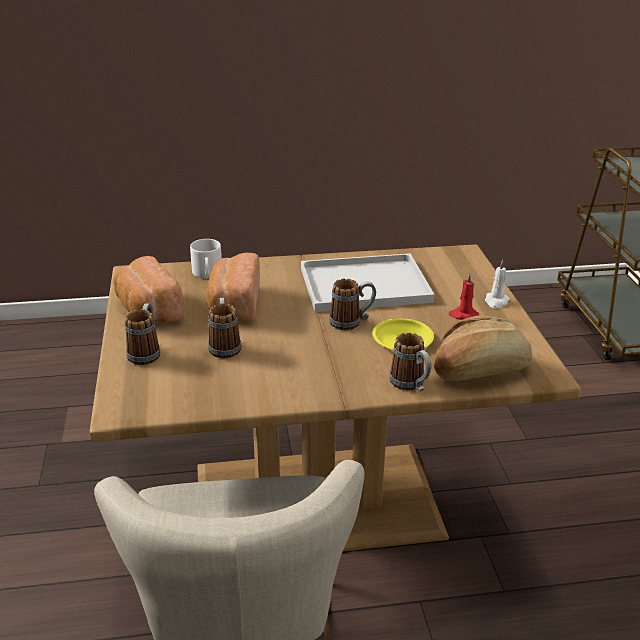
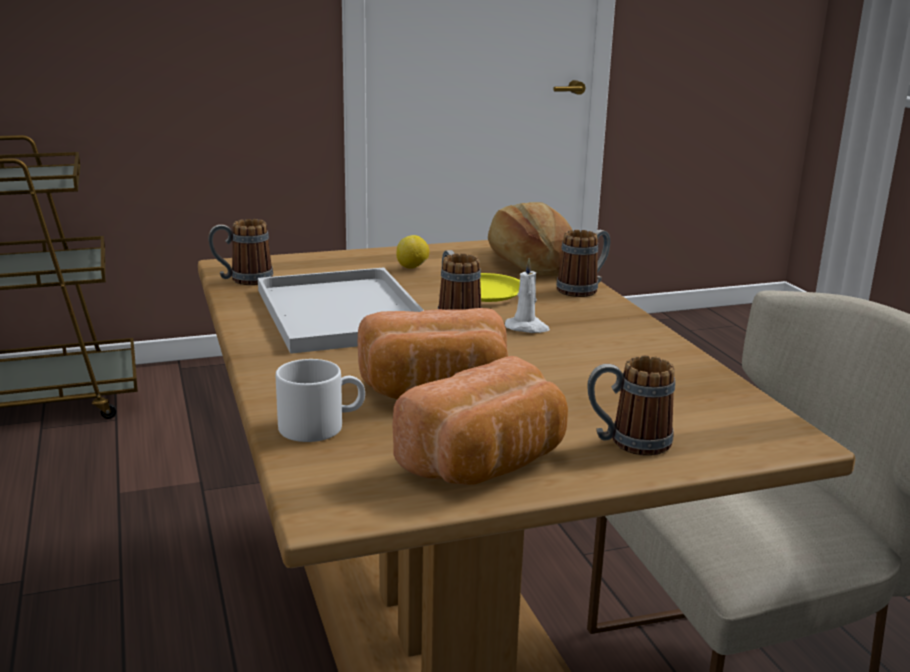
camera: 100 degrees left, 10 degrees down
mug [208,298,241,358] -> mug moved to [208,219,273,285]
red candle [448,273,479,320] -> lemon [396,235,429,268]
white candle [485,260,510,308] -> white candle moved to [505,258,550,333]

